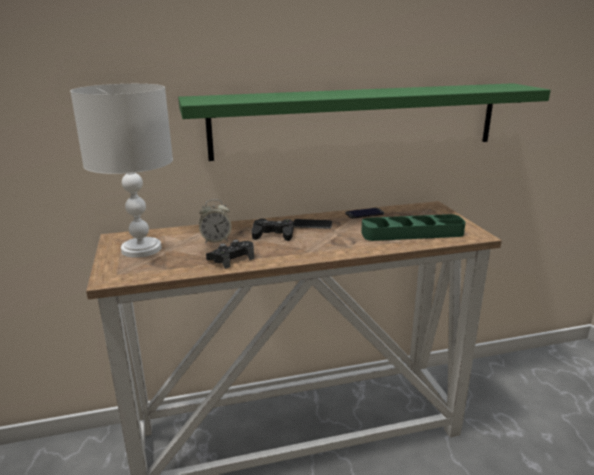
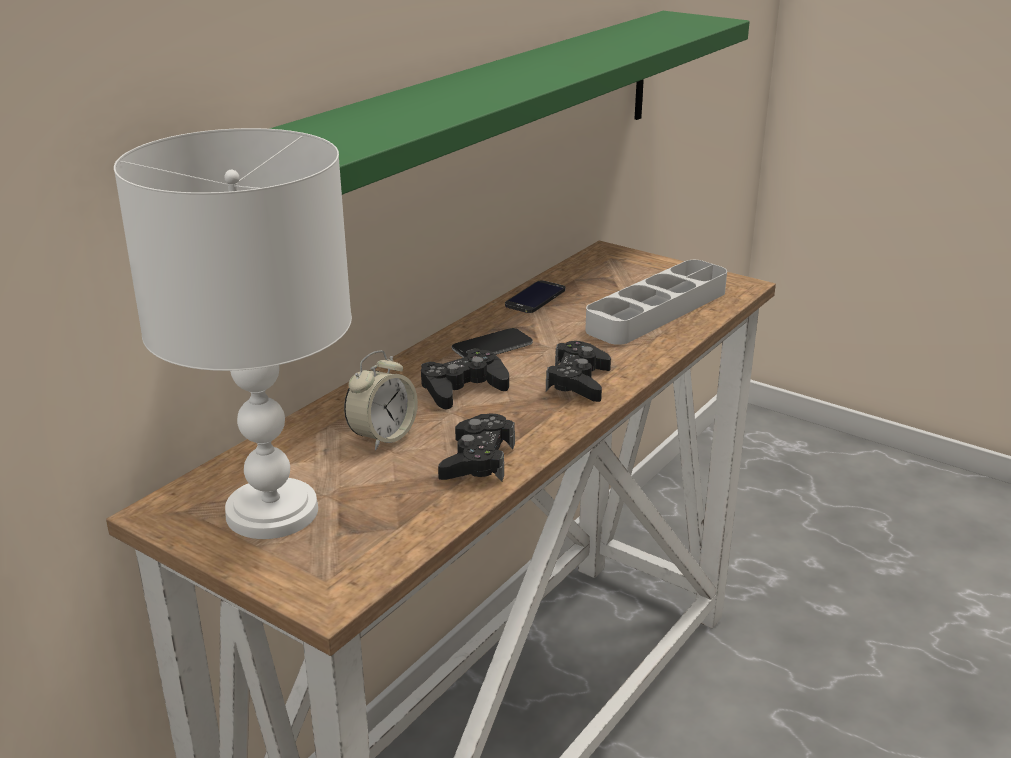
camera: 40 degrees left, 5 degrees up
green tray [361,214,466,241] -> grey tray [585,260,727,345]
none -> black game controller [546,341,611,402]

